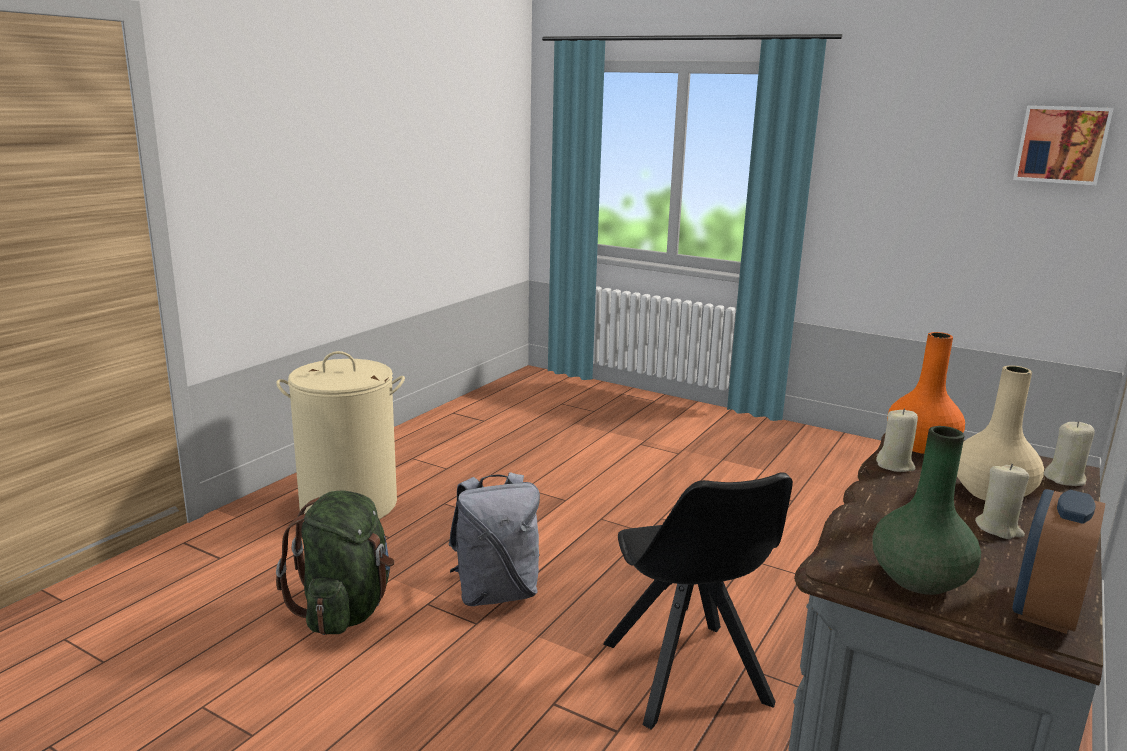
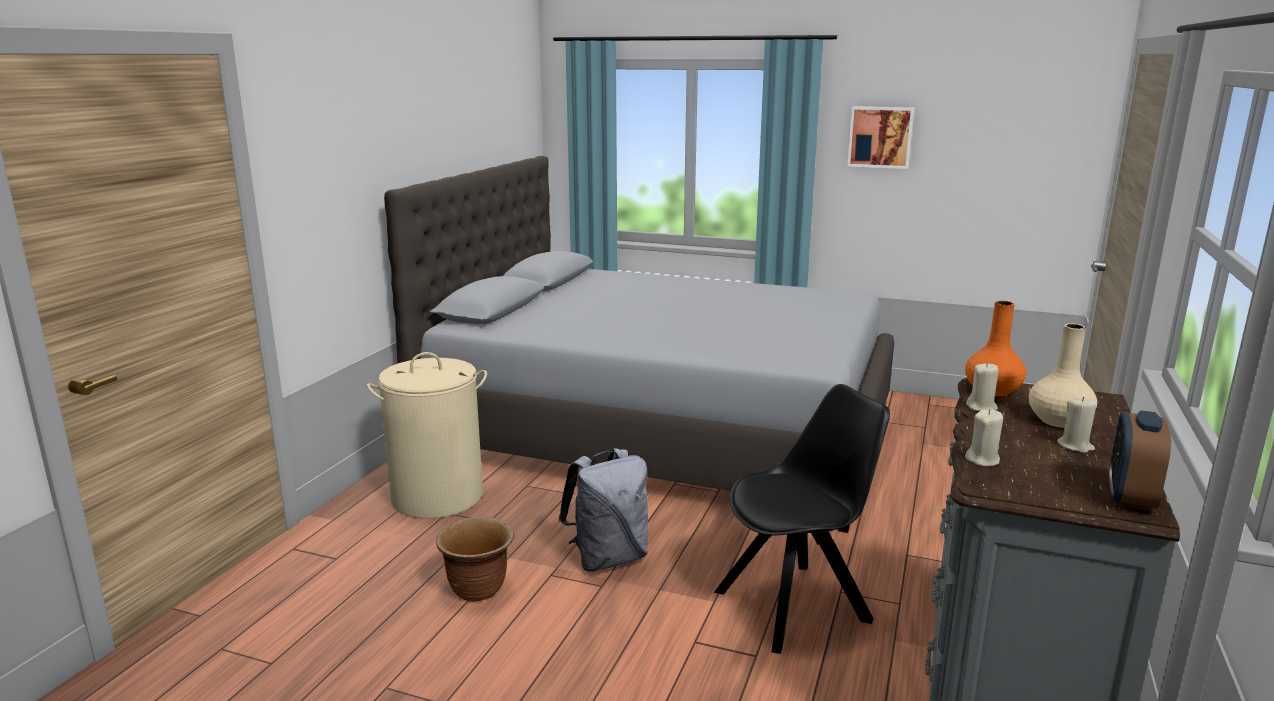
camera: 10 degrees left, 0 degrees up
green backpack [276,490,395,635] -> brown planter [436,517,514,602]
black chair [603,472,793,730] -> black chair turned 90 degrees counterclockwise [714,384,890,654]
green vase [872,426,981,595] -> none
picture [1013,105,1114,185] -> picture moved to [847,106,914,169]
beige candle [1044,421,1095,486] -> beige candle moved to [965,409,1003,466]
none -> grey bed [384,156,894,533]

